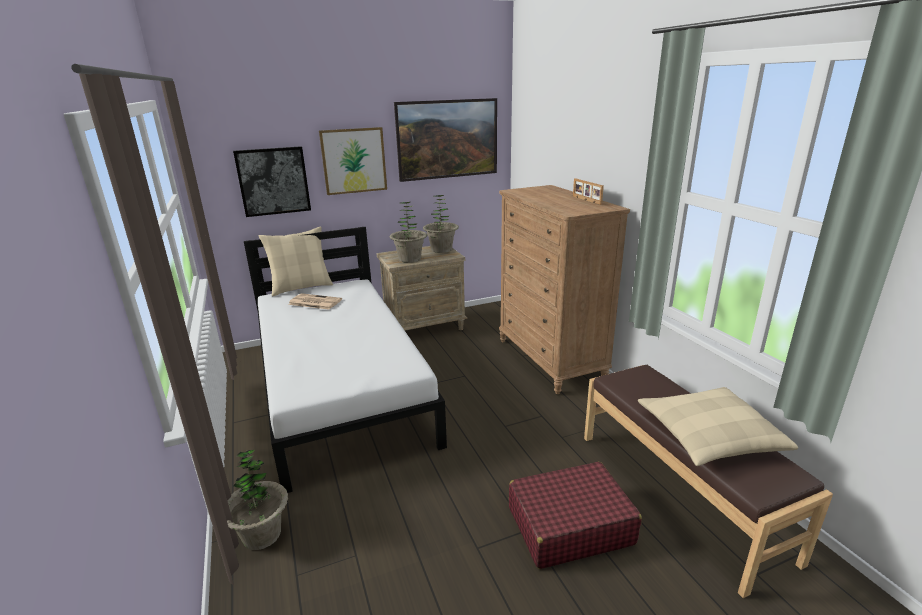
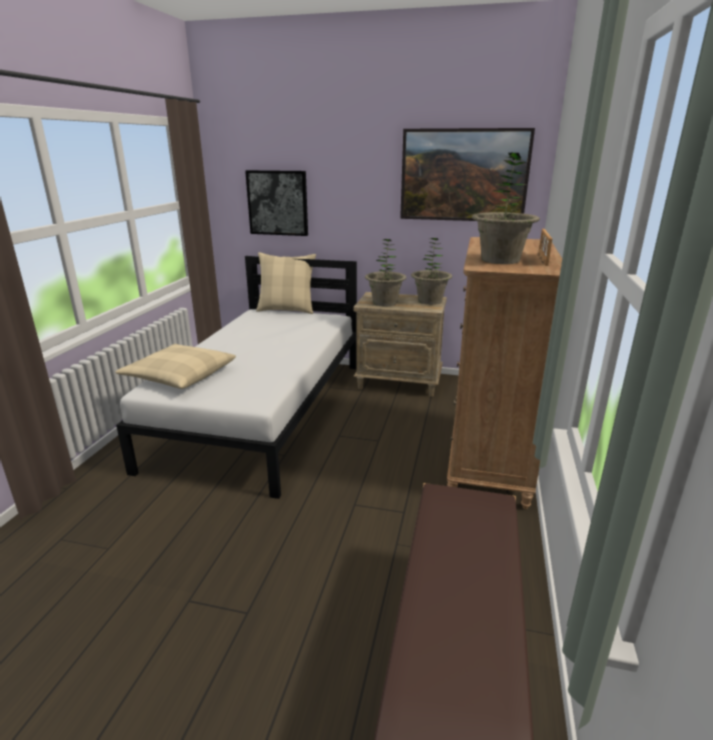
camera: 35 degrees right, 0 degrees up
potted plant [227,450,288,550] -> potted plant moved to [472,153,540,264]
newspaper [288,293,342,310] -> none
picture [319,127,387,195] -> none
red suitcase [509,462,642,569] -> none
beige pillow [638,387,798,466] -> beige pillow moved to [115,344,236,389]

